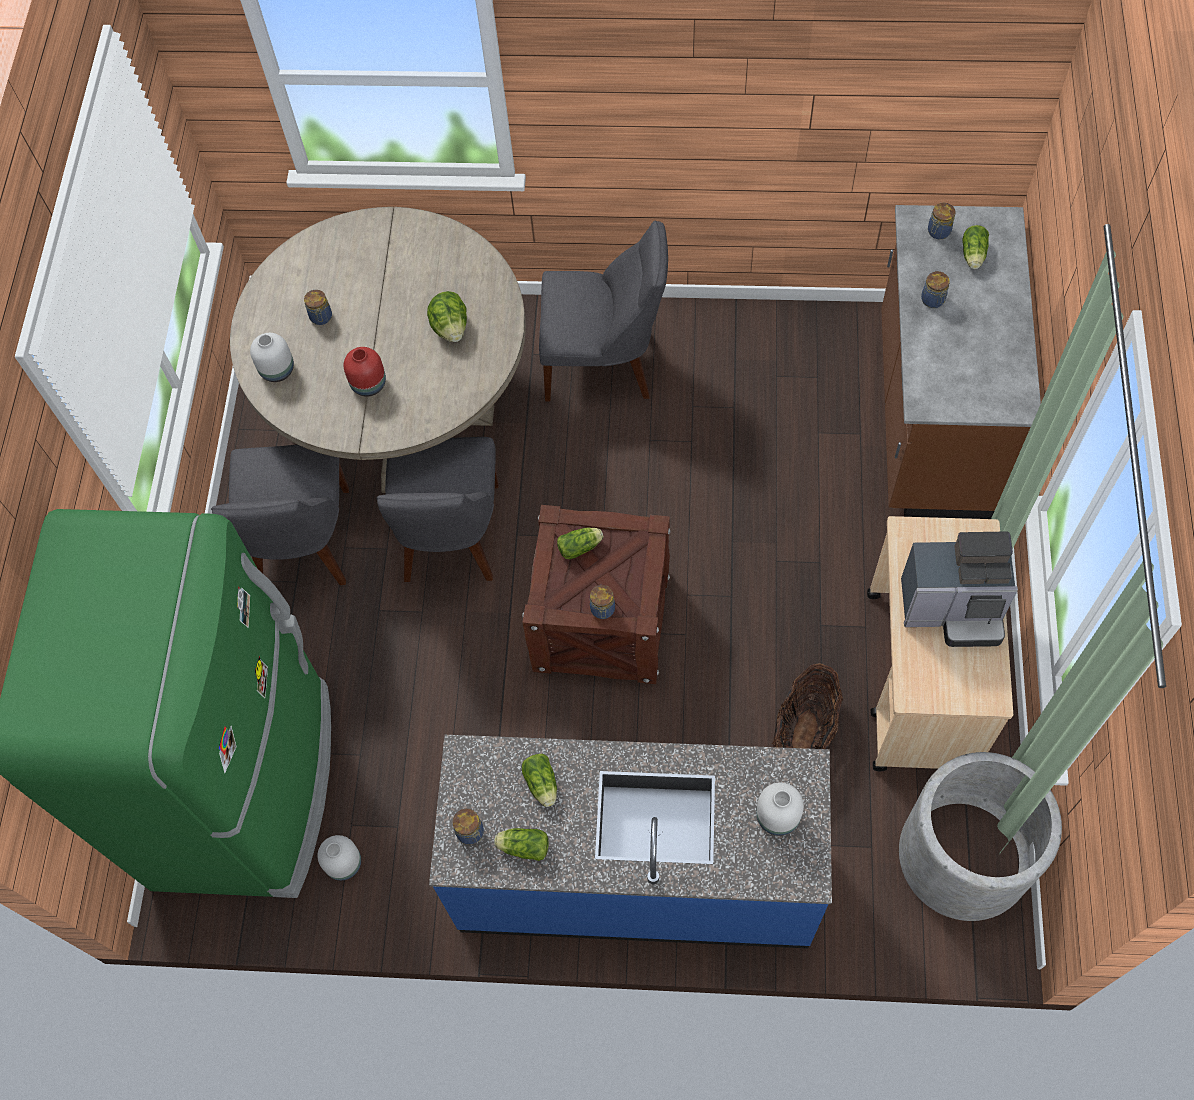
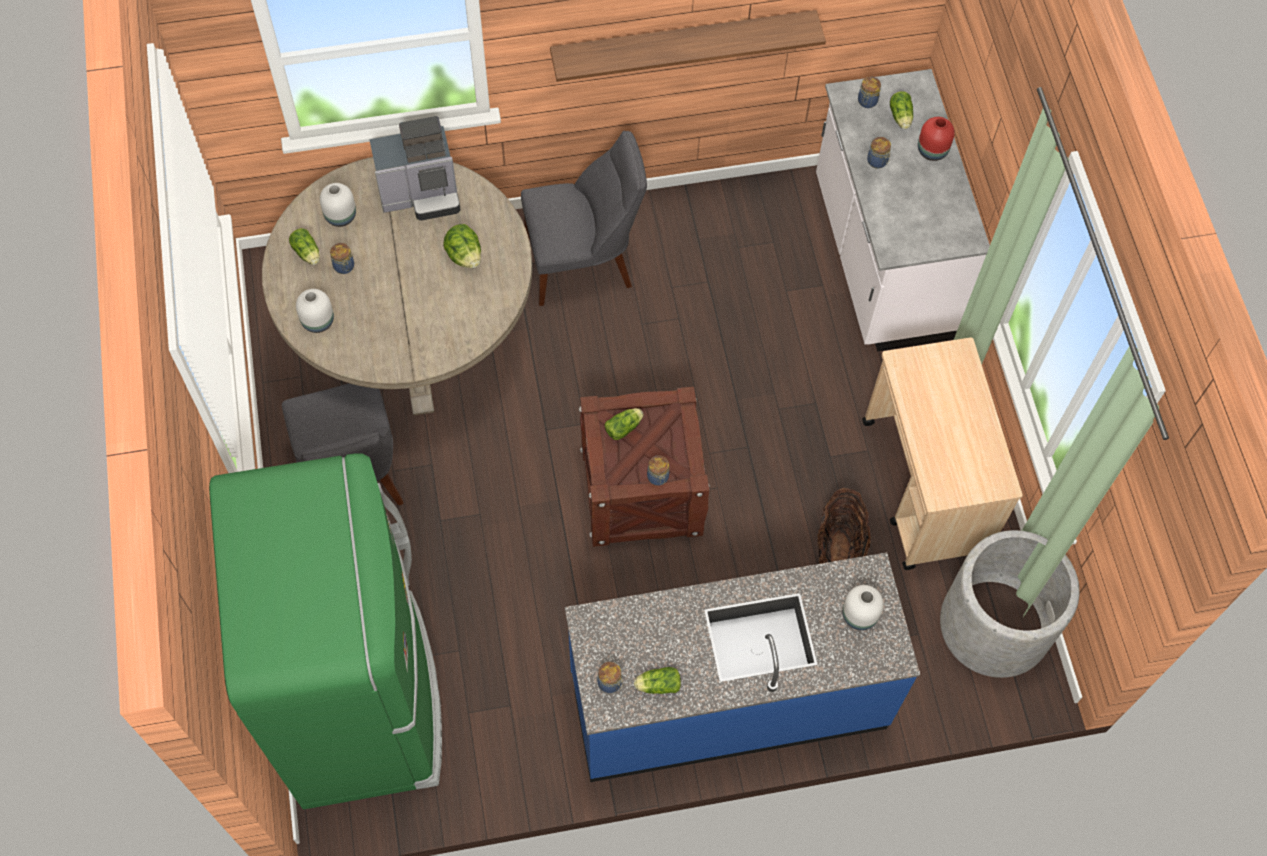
camera: 20 degrees left, 0 degrees up
white vase [318,835,361,881] -> white vase moved to [320,183,356,227]
red vase [344,347,386,397] -> red vase moved to [918,117,955,161]
grey chair [376,437,499,582] -> none
lettuce [521,754,557,807] -> lettuce moved to [289,228,320,265]
brown counter [881,205,1041,519] -> white counter [816,69,990,352]
coffee machine [901,531,1018,647] -> coffee machine moved to [369,116,460,220]
none -> shelf [550,10,826,82]

